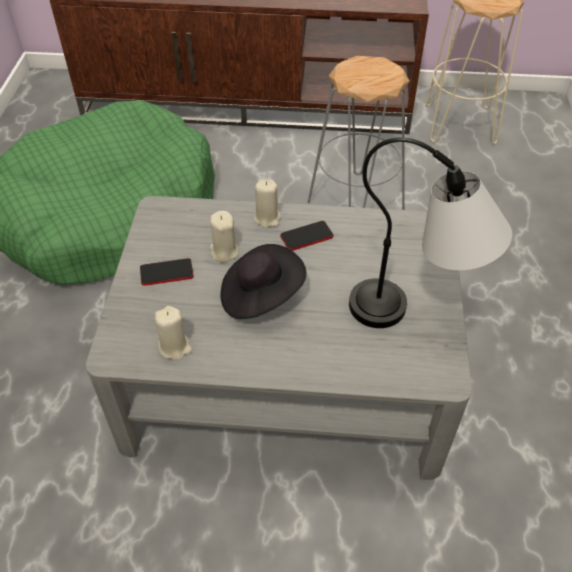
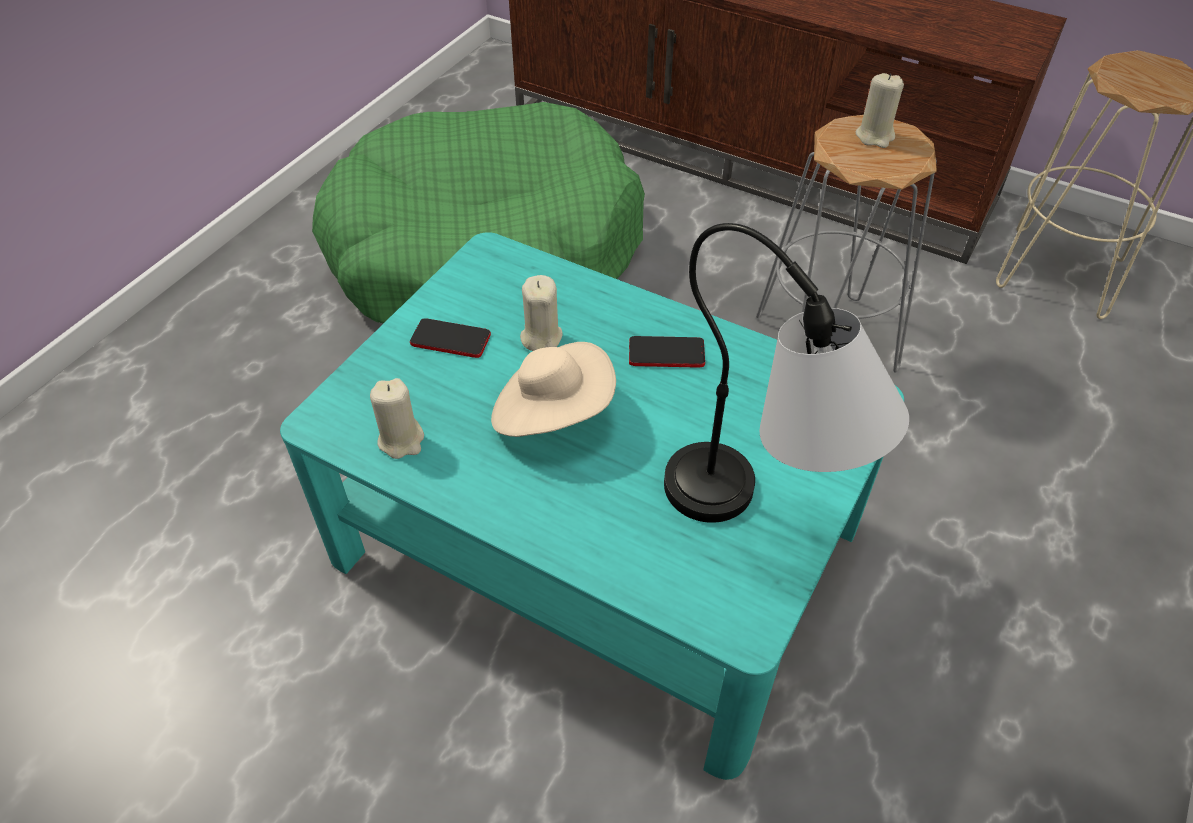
camera: 25 degrees right, 0 degrees up
grey coffee table [86,196,472,480] -> turquoise coffee table [280,232,904,780]
black hat [221,244,306,319] -> beige hat [491,342,616,437]
beige candle [254,179,281,228] -> beige candle moved to [856,73,904,148]

